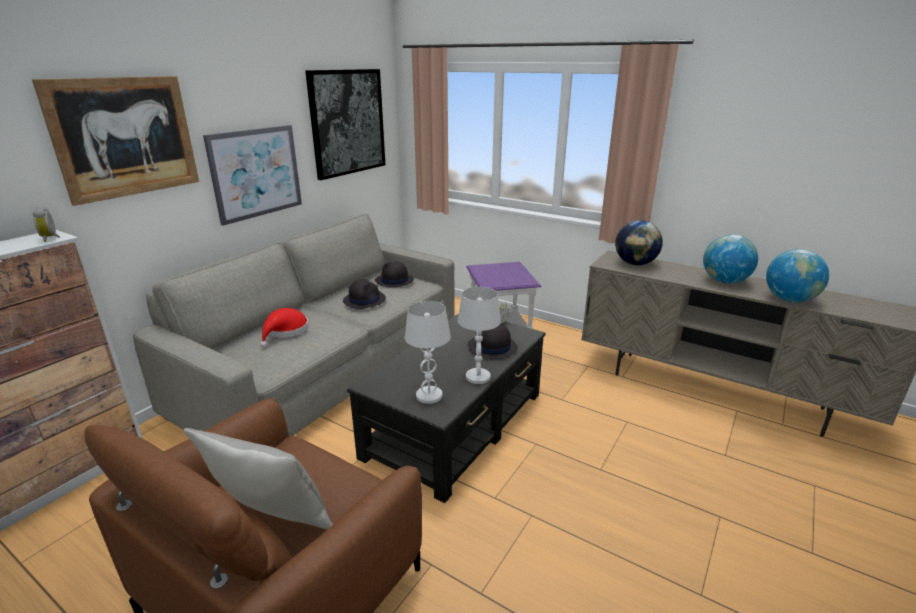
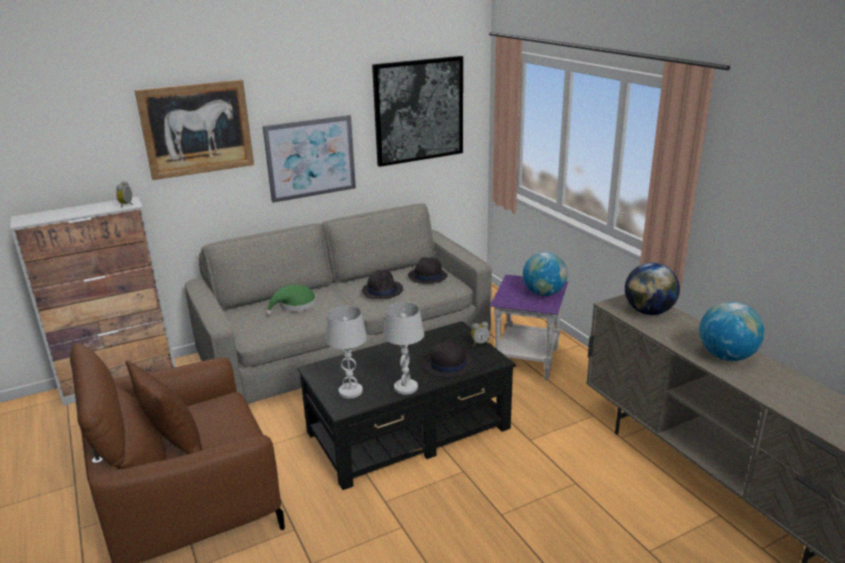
camera: 30 degrees right, 0 degrees up
grey pillow [184,428,333,529] -> brown pillow [125,360,202,454]
red hat [260,308,309,347] -> green hat [266,284,317,316]
globe [766,249,829,302] -> globe moved to [523,252,567,296]

